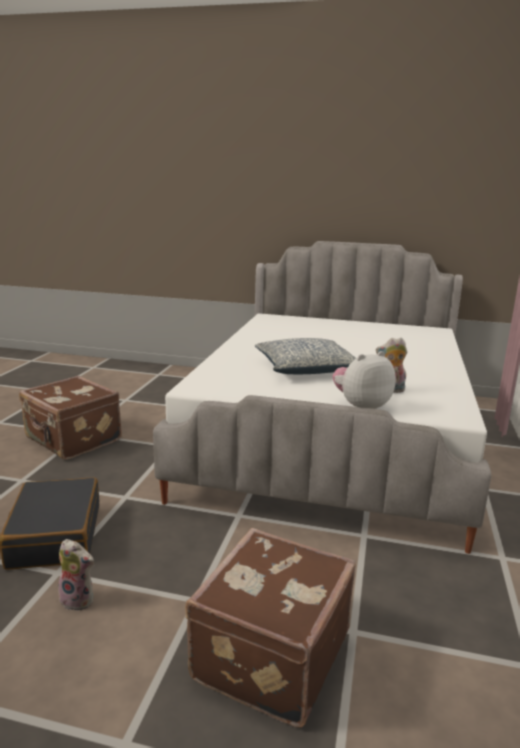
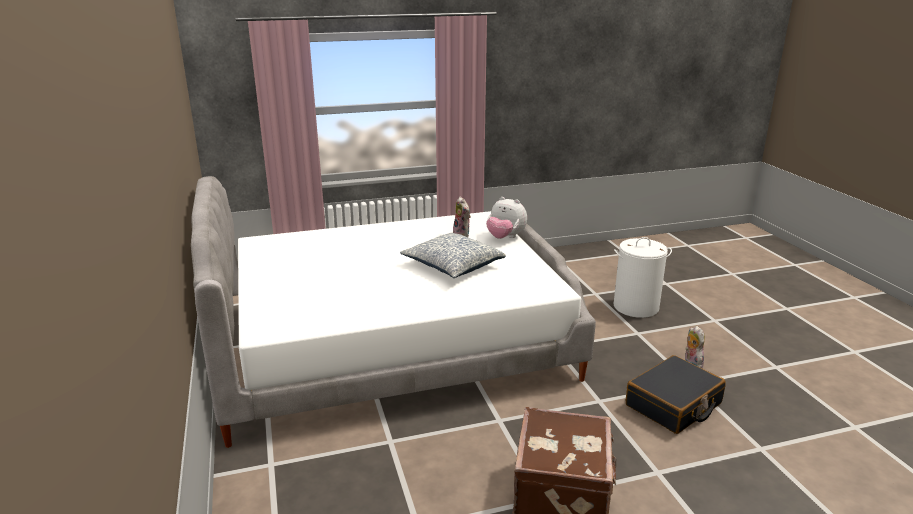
camera: 120 degrees left, 5 degrees up
brown suitcase [185,528,356,728] -> white laundry basket [614,237,672,318]

